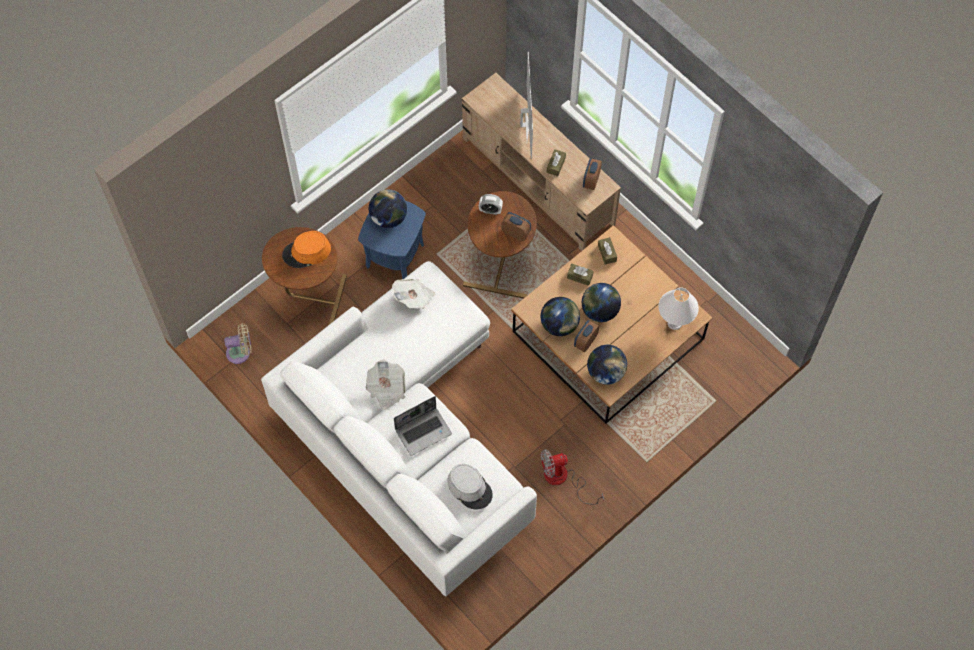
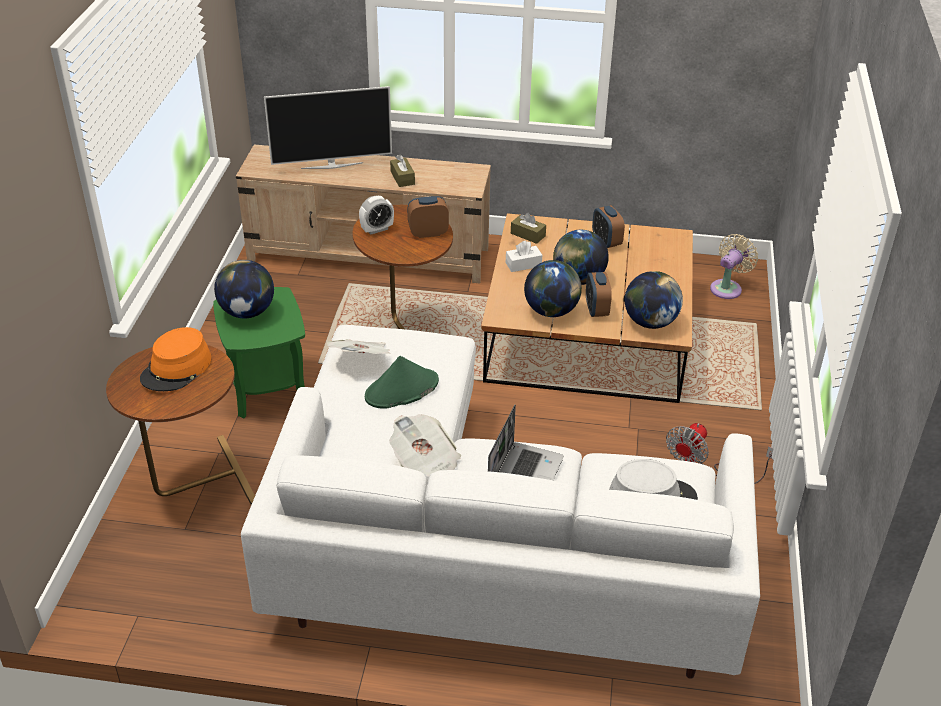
camera: 40 degrees left, 25 degrees down
beige fan [224,323,252,364] -> beige fan moved to [710,234,758,299]
blue side table [358,201,426,279] -> green side table [213,287,305,418]
television [520,52,533,159] -> television turned 120 degrees clockwise [264,86,392,169]
brown tissue box [567,264,594,286] -> white tissue box [506,241,542,272]
alarm clock [583,158,602,190] -> alarm clock moved to [592,205,625,248]
white table lamp [659,288,699,330] -> none
none -> green hat [365,356,439,408]

